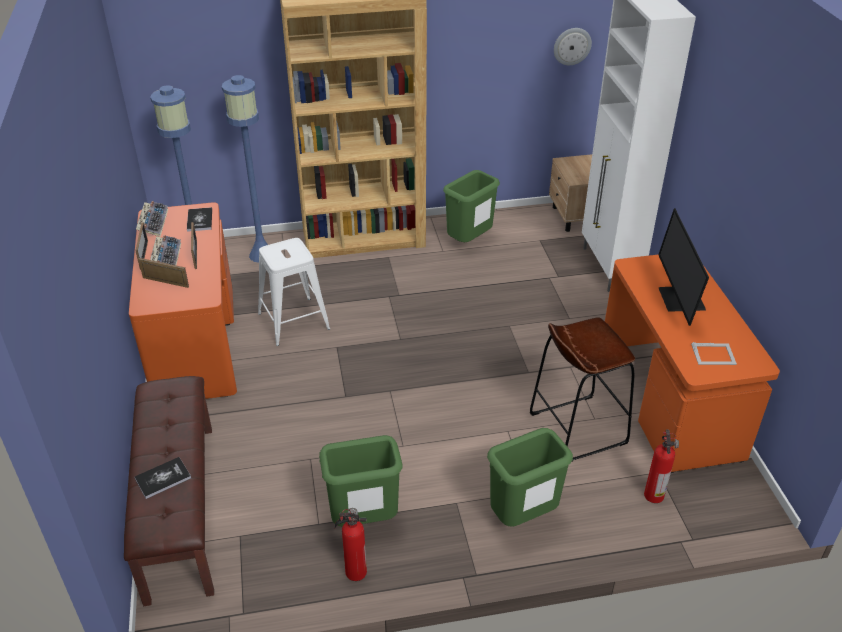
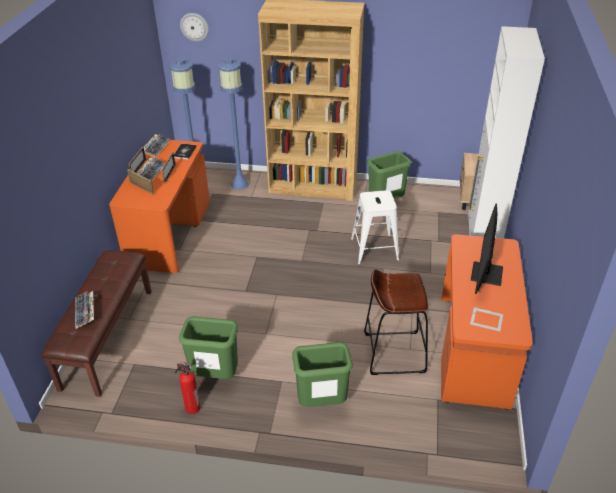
camera: 20 degrees right, 0 degrees up
book [134,457,191,499] -> keyboard [75,291,94,329]
white stool [258,238,330,346] -> white stool moved to [351,190,399,265]
wall clock [554,28,592,65] -> wall clock moved to [180,13,209,42]
fire extinguisher [644,429,679,503] -> none

